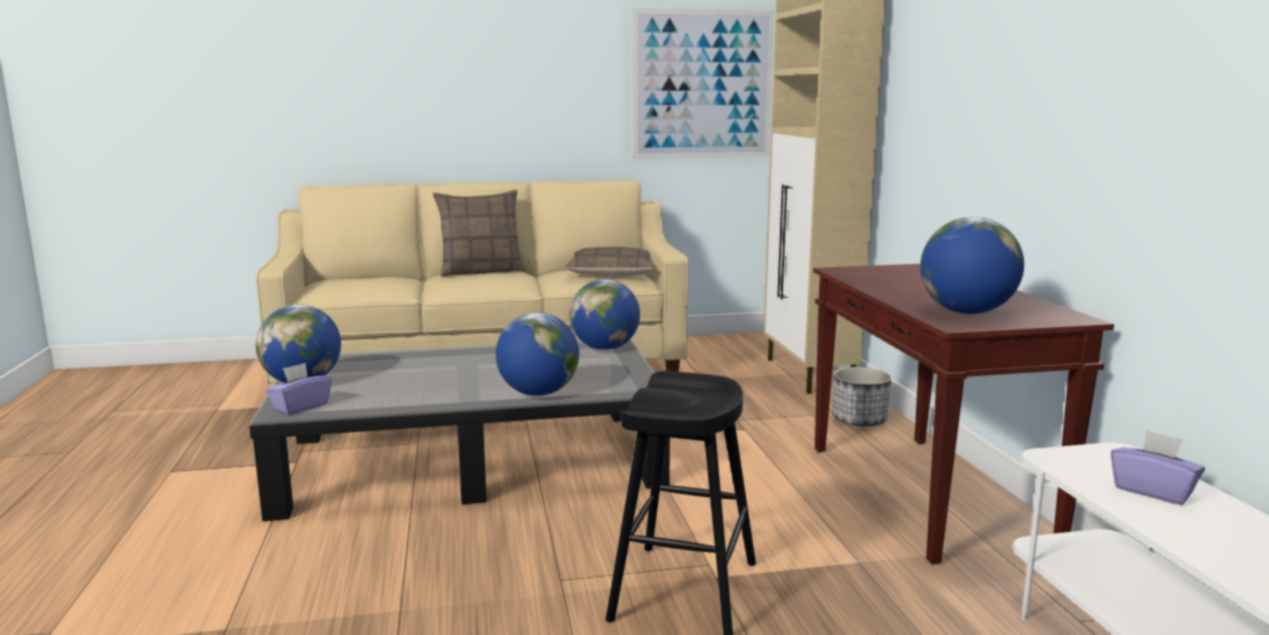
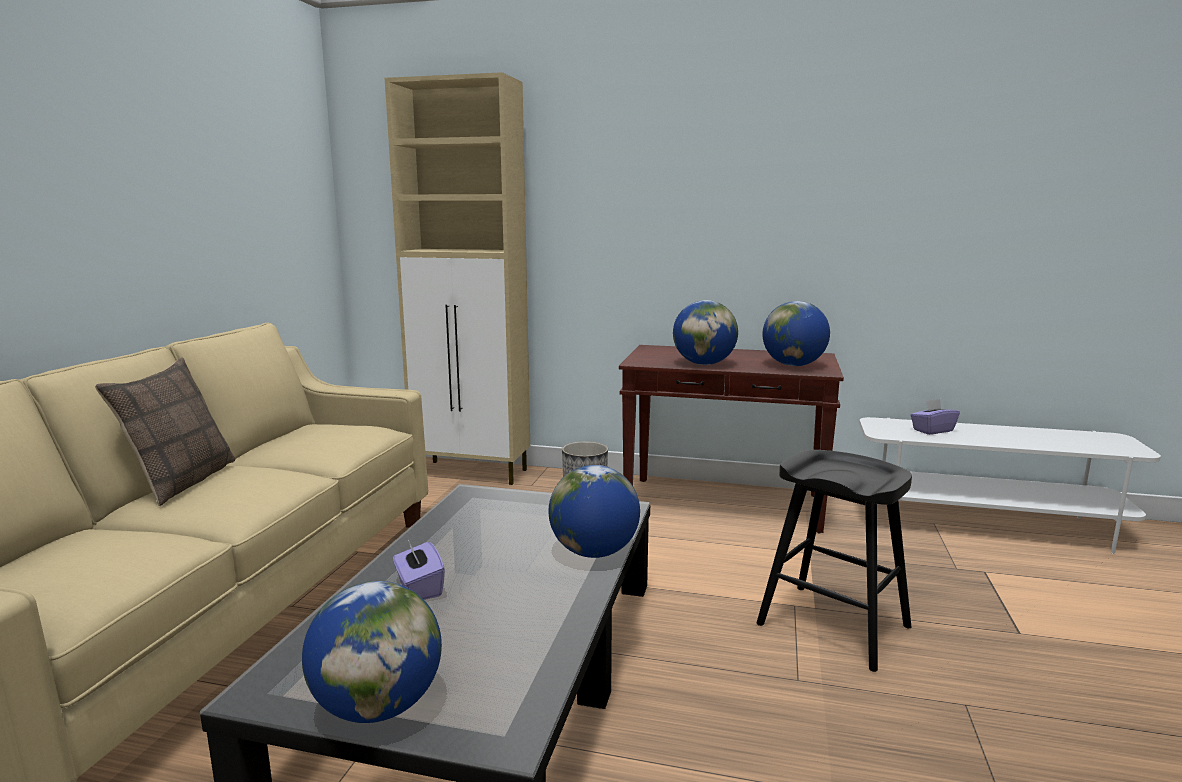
camera: 65 degrees left, 0 degrees up
purple tissue box [266,363,332,415] -> purple tissue box moved to [393,539,445,600]
pillow [565,247,654,277] -> none
globe [570,279,640,350] -> globe moved to [673,300,738,365]
picture [632,8,774,159] -> none

